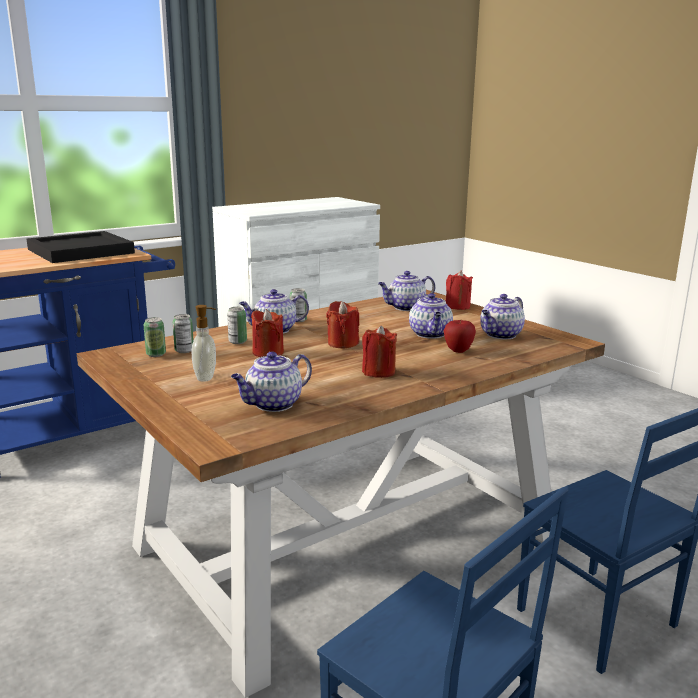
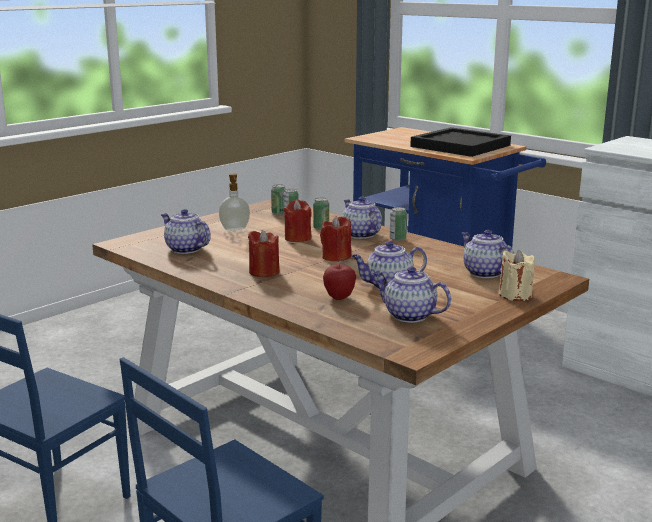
camera: 80 degrees right, 0 degrees up
red candle [446,271,473,310] -> beige candle [499,250,535,301]

